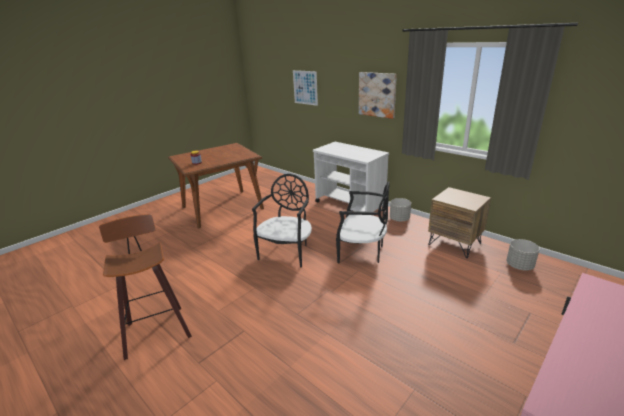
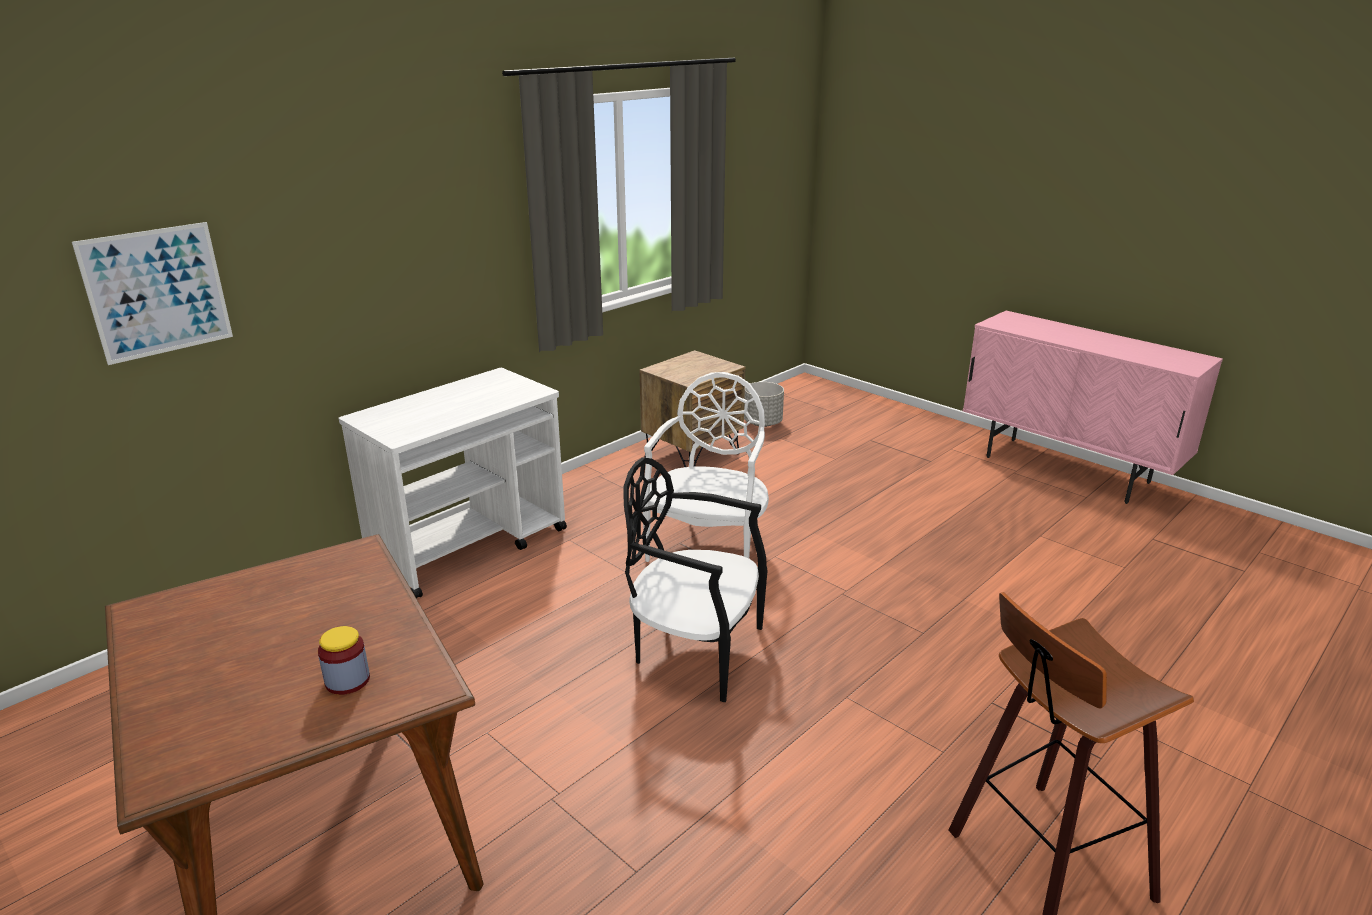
camera: 90 degrees left, 0 degrees up
black chair [336,181,390,263] -> white chair [642,372,769,562]
picture [359,72,397,119] -> none
grey planter [390,198,411,222] -> none

